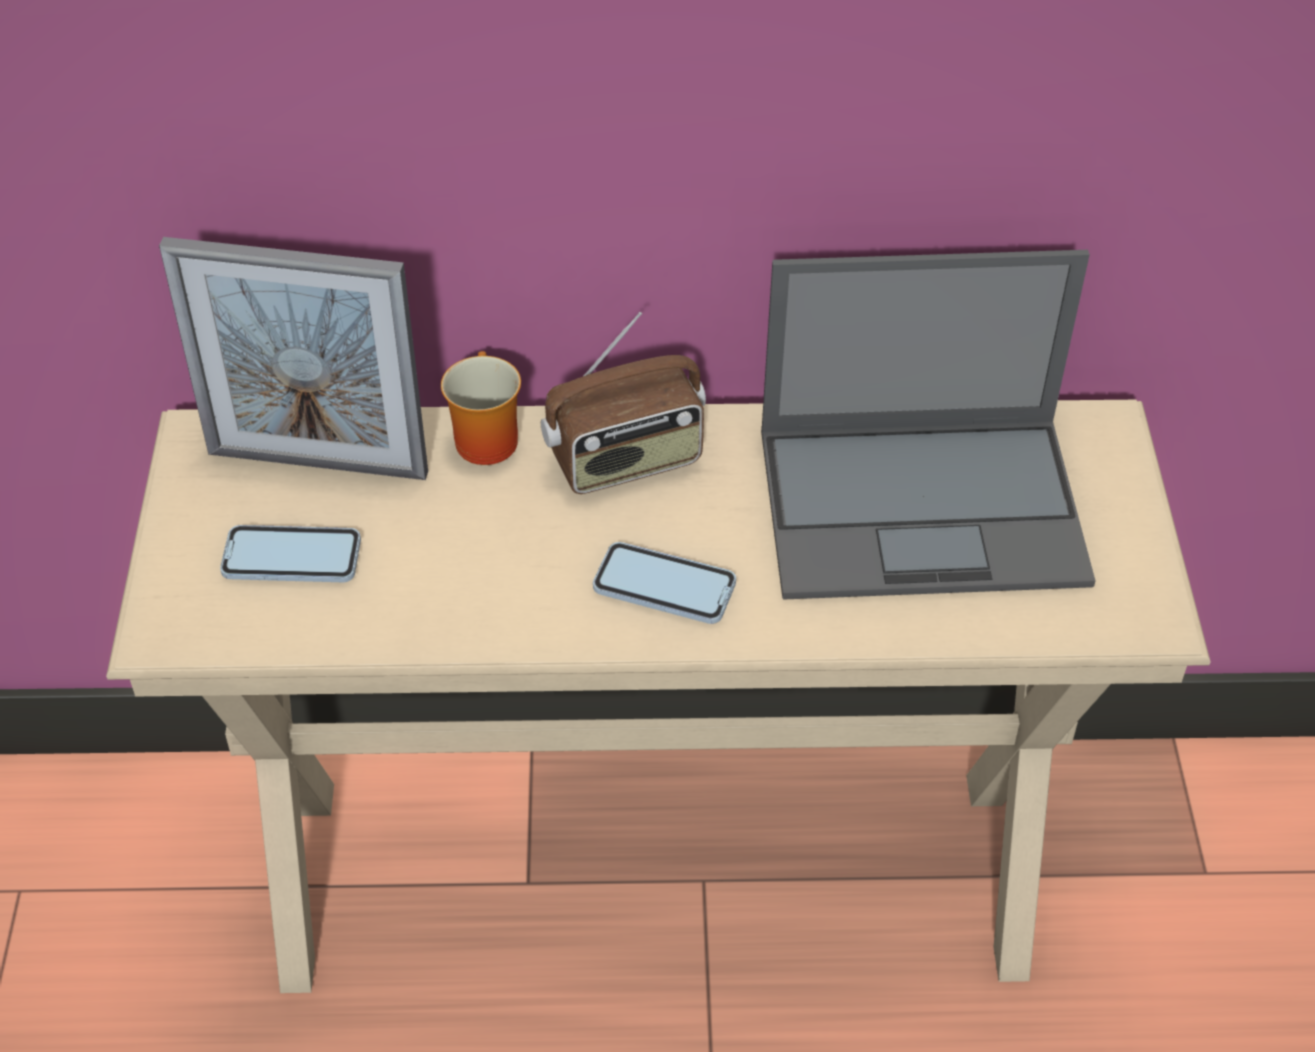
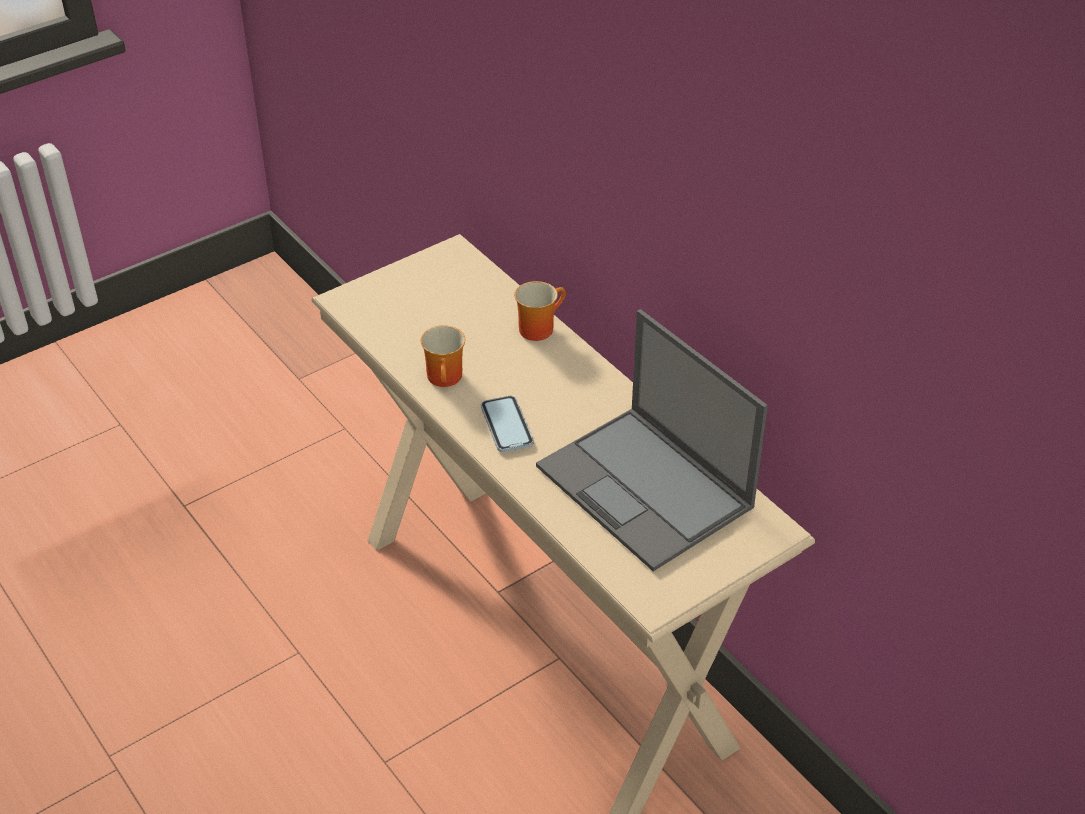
camera: 55 degrees right, 5 degrees down
picture frame [159,237,428,480] -> none
phone [220,525,361,582] -> none
radio [541,312,706,494] -> none
none -> mug [421,325,465,387]

